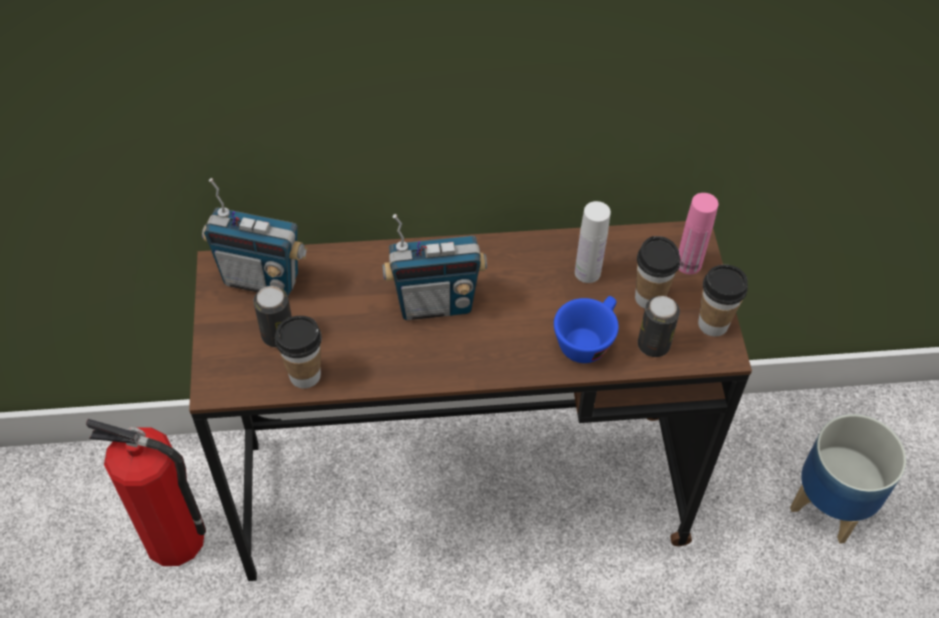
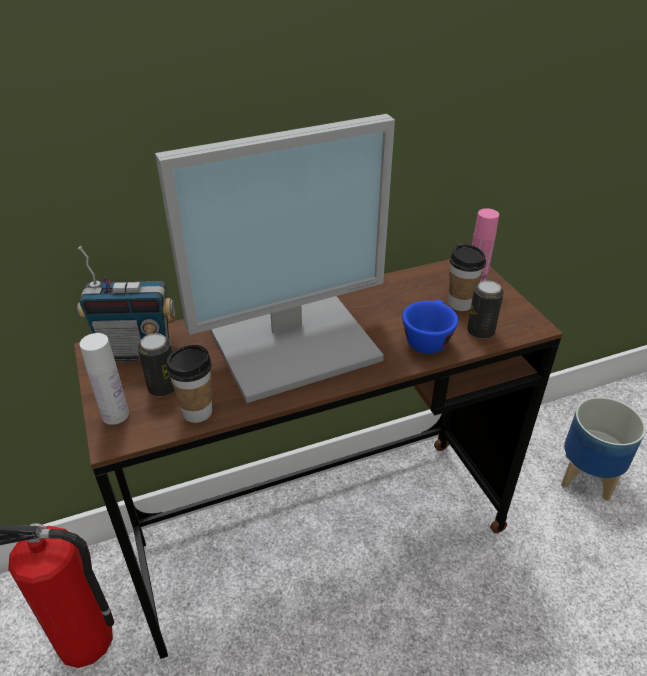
camera: 15 degrees left, 15 degrees down
radio [382,214,487,320] -> monitor [155,114,395,403]
white bottle [575,201,611,283] -> white bottle moved to [80,333,129,425]
cup [698,265,748,337] -> none

